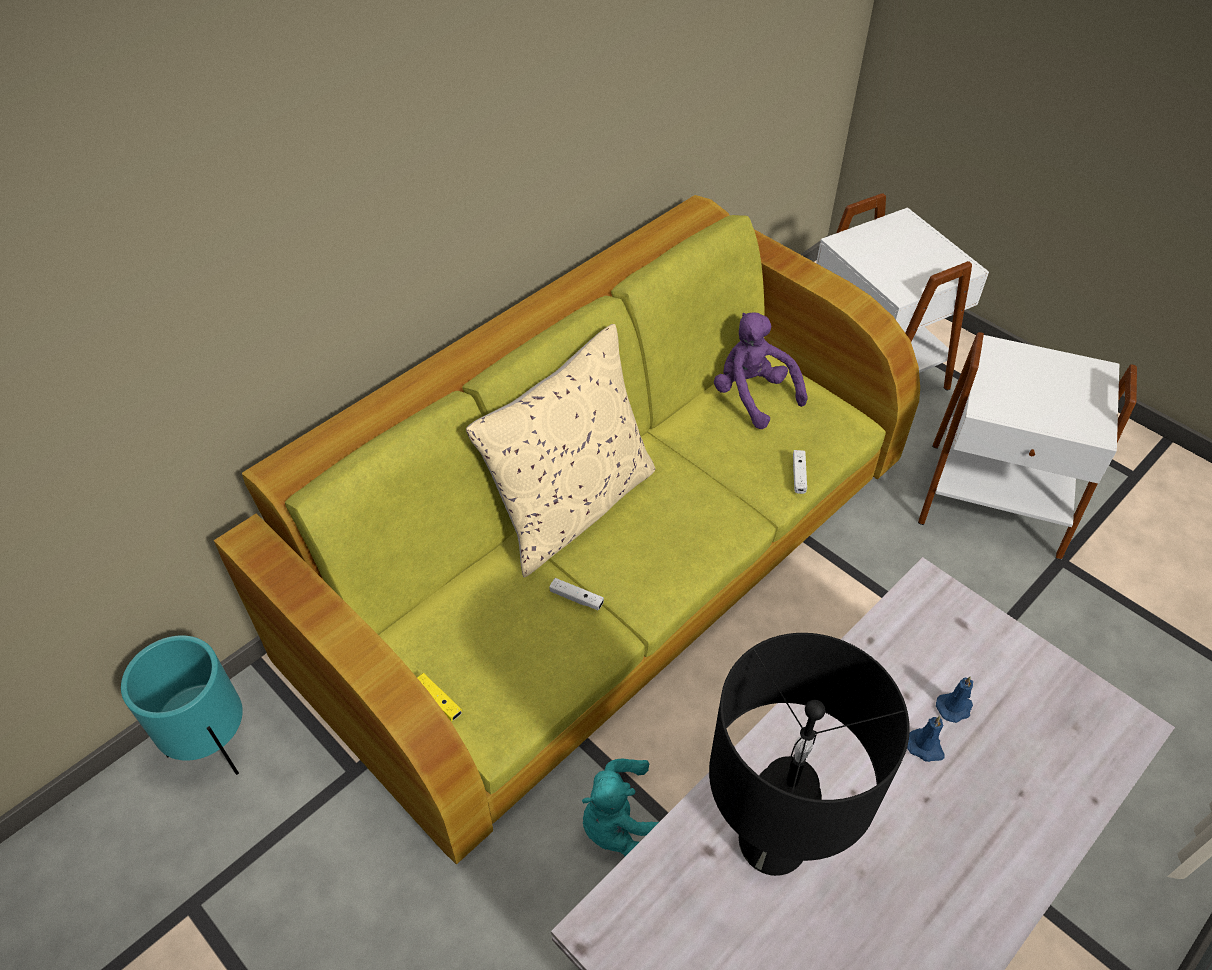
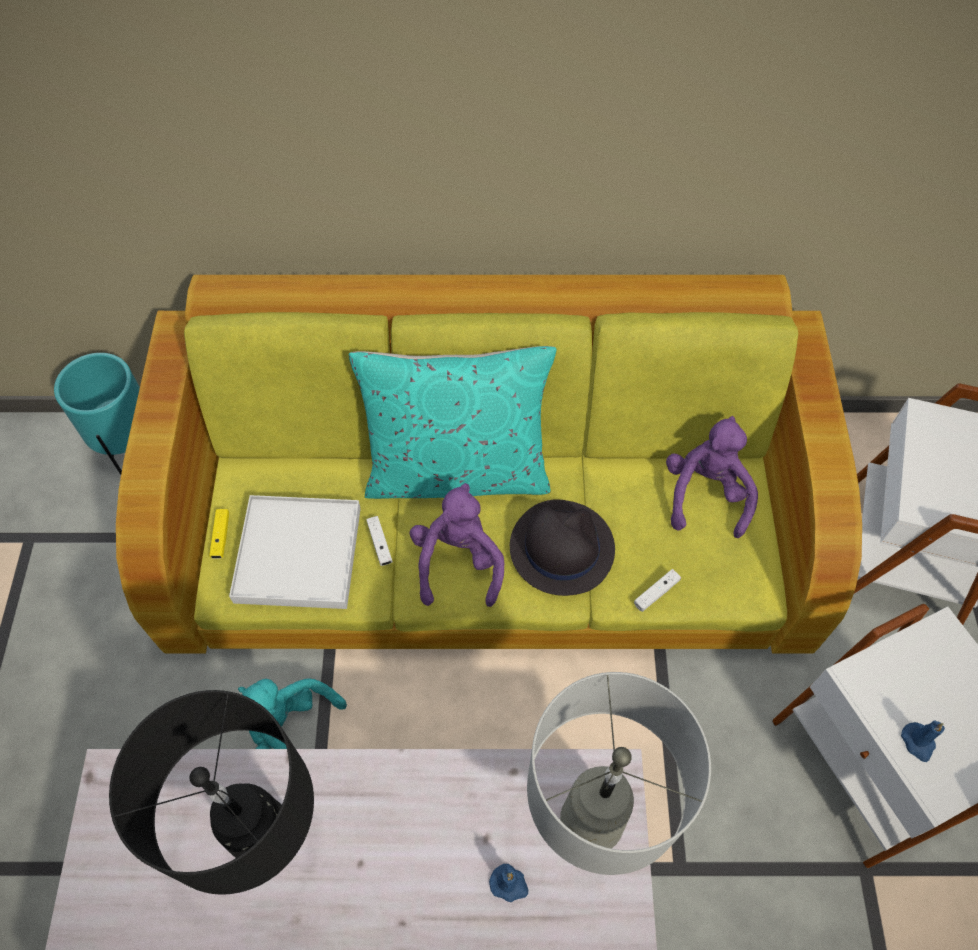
camera: 45 degrees right, 10 degrees up
beige pillow [466,324,655,578] -> turquoise pillow [349,346,557,499]
blue candle [907,716,945,762] -> blue candle moved to [901,720,945,762]
none -> white tray [229,495,361,609]
none -> purple plush toy [410,483,504,607]
none -> black hat [510,499,615,596]
none -> grey table lamp [527,672,711,875]

